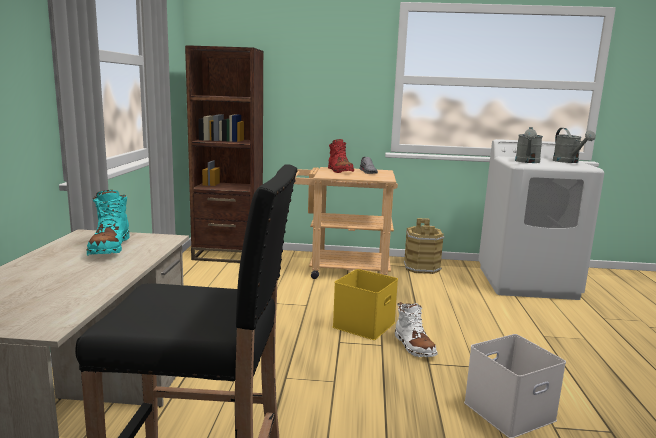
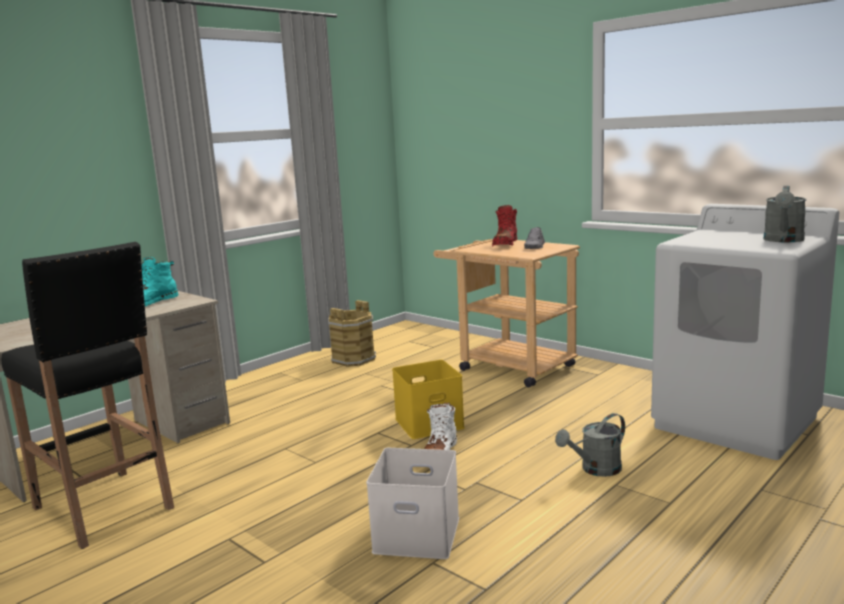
camera: 40 degrees right, 0 degrees up
brown bookcase [185,45,264,263] -> none
brown bucket [404,218,445,274] -> brown bucket moved to [328,300,376,367]
grey watering can [515,127,543,163] -> grey watering can moved to [555,413,625,477]

